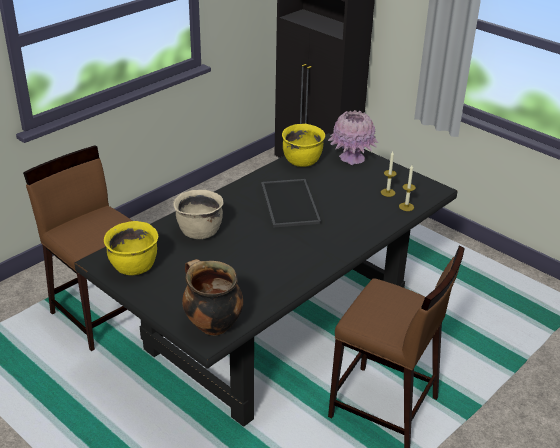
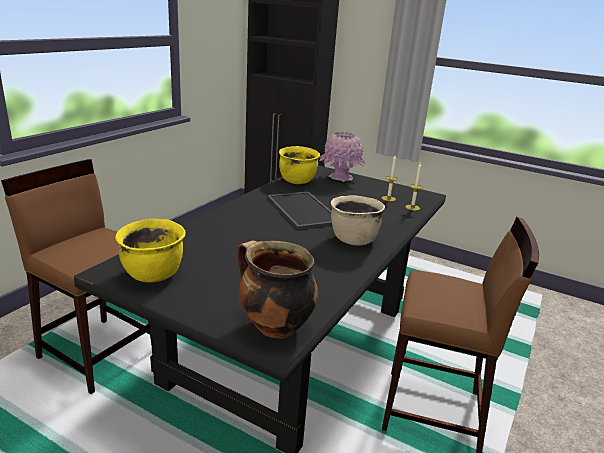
camera: 15 degrees left, 10 degrees down
beige cooking pot [174,190,224,239] -> beige cooking pot moved to [331,195,385,245]

